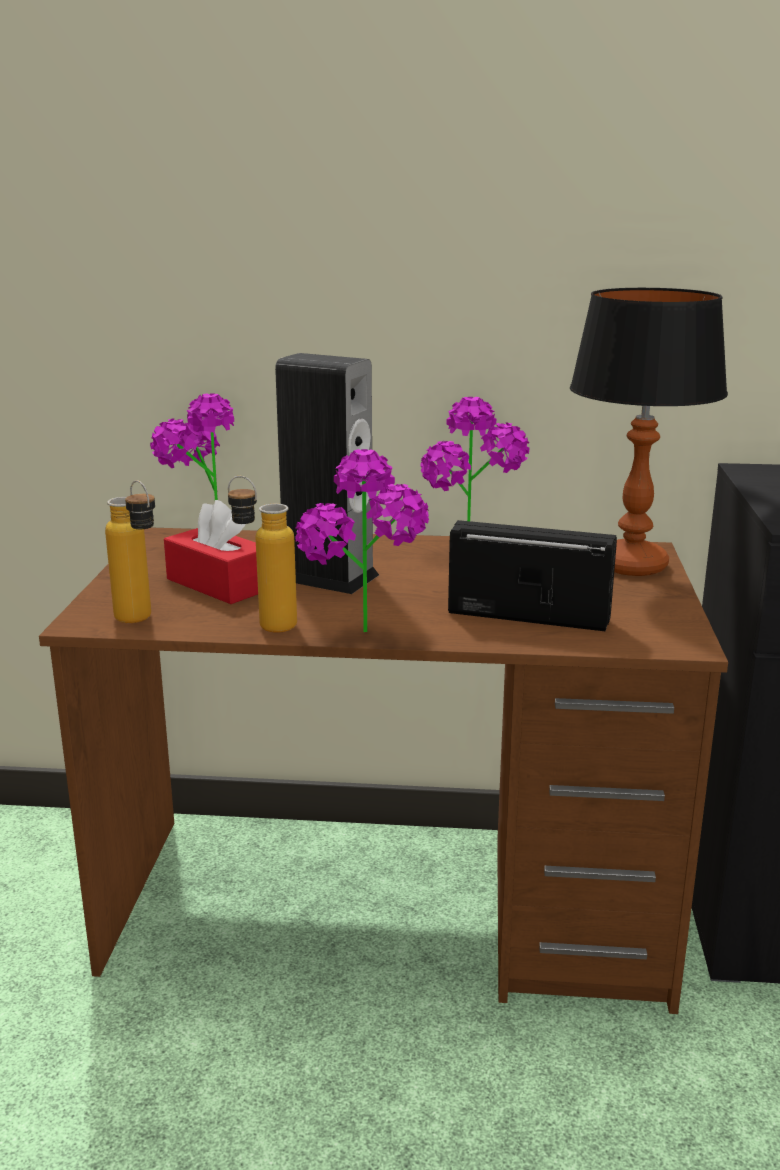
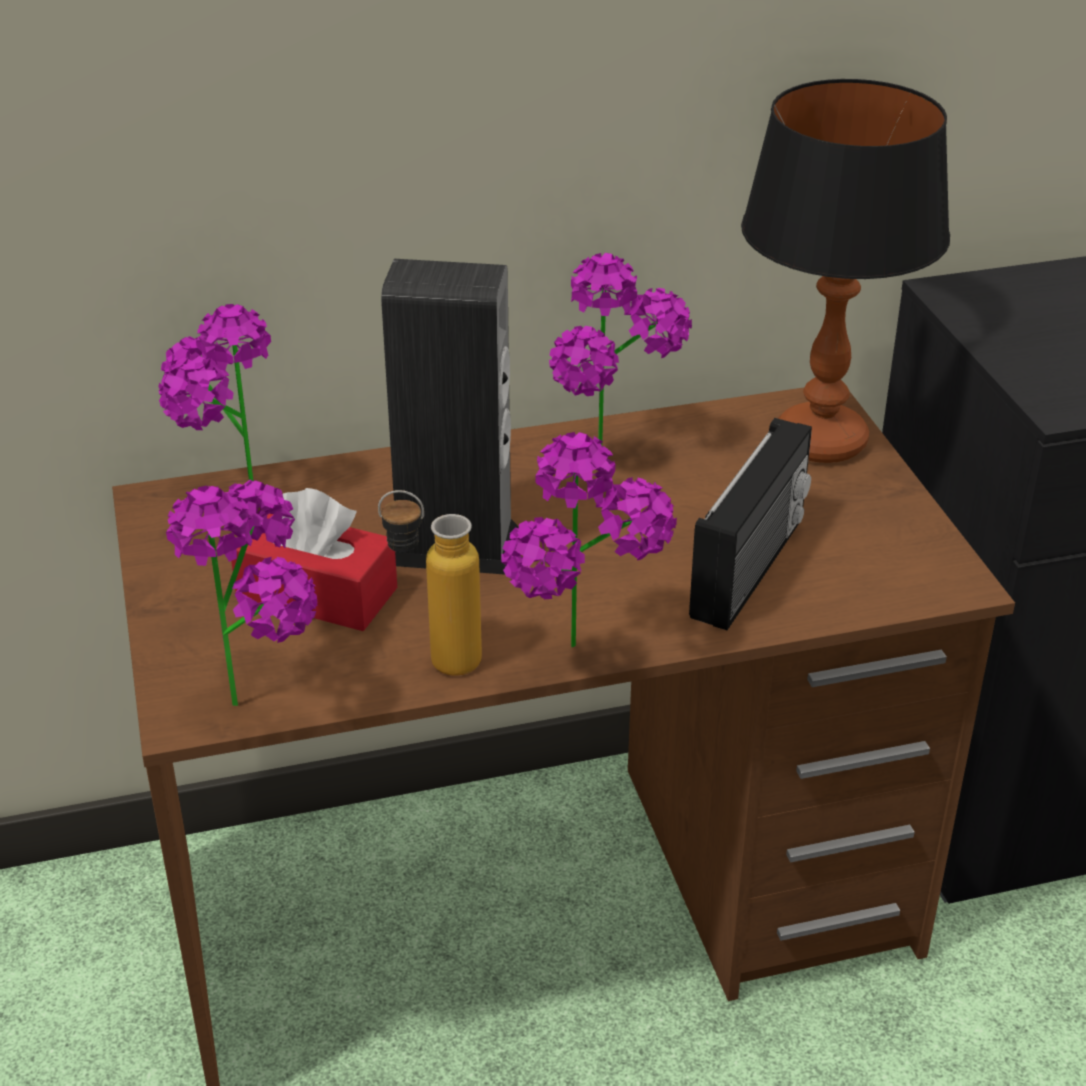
camera: 20 degrees left, 15 degrees up
bottle [105,480,155,623] -> potted plant [166,480,317,706]
radio [448,520,617,631] -> radio turned 120 degrees clockwise [689,418,812,630]

